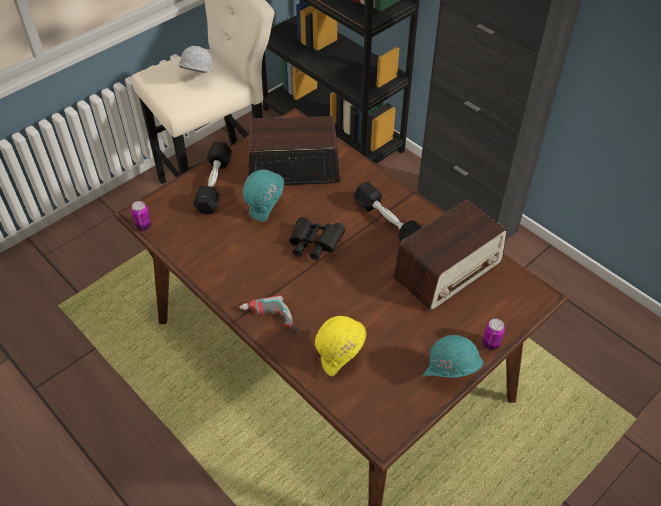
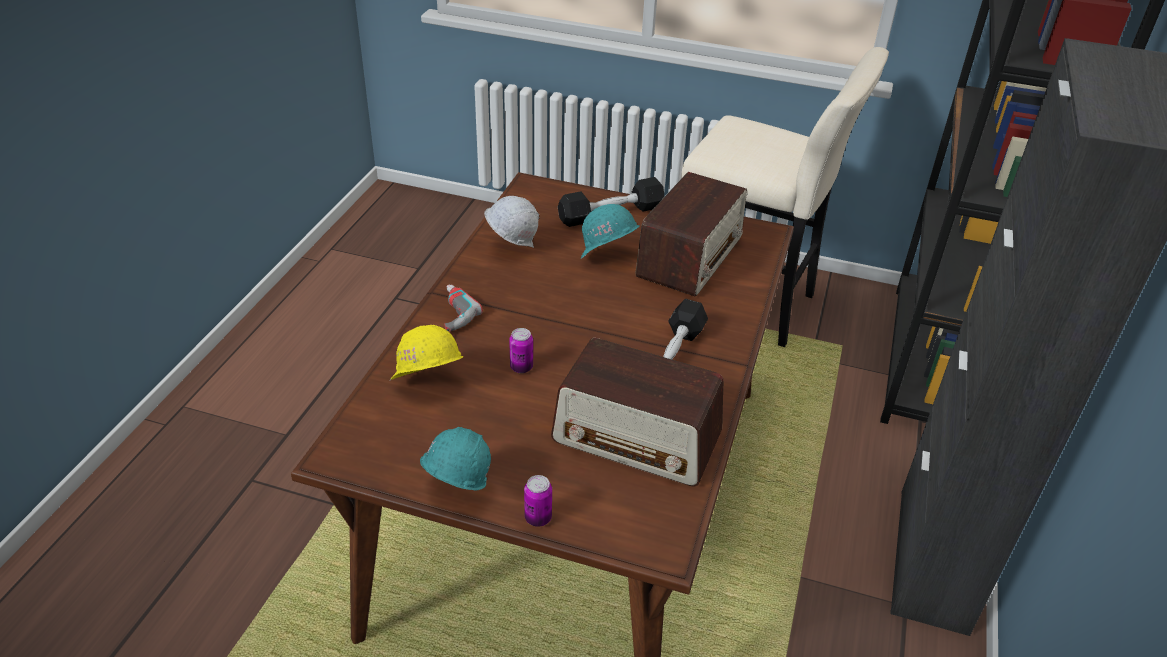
camera: 60 degrees right, 10 degrees down
can [131,201,151,231] -> can moved to [509,328,533,373]
white hard hat [178,46,212,73] -> white hard hat moved to [484,196,539,248]
radio [248,116,341,185] -> radio turned 60 degrees clockwise [636,172,747,297]
black binoculars [289,217,345,260] -> none

